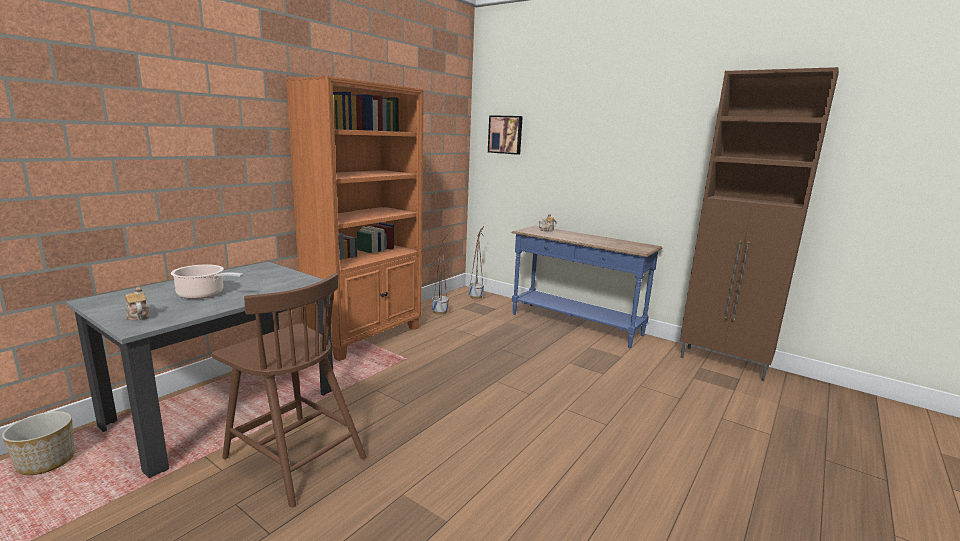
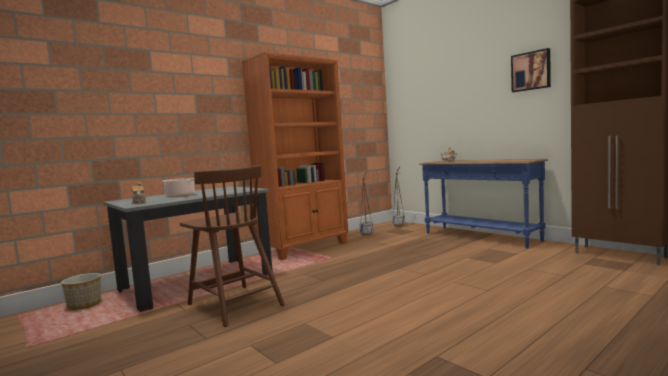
camera: 15 degrees right, 10 degrees down
picture [488,115,523,155] -> picture moved to [511,48,551,92]

